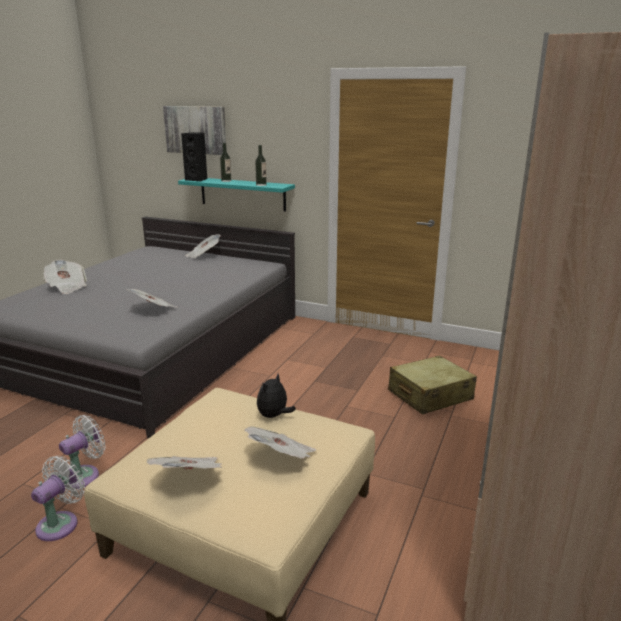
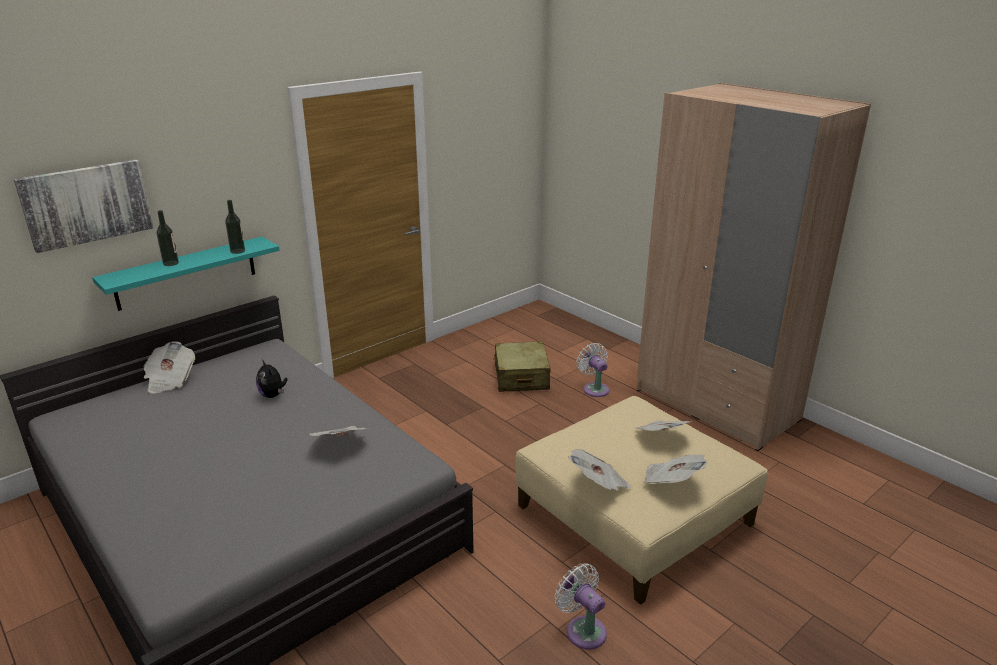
camera: 65 degrees left, 5 degrees up
newspaper [44,259,87,294] -> newspaper moved to [568,449,631,490]
white fan [59,415,106,489] -> white fan moved to [576,343,609,397]
black speaker [181,132,207,182] -> none
plush toy [257,374,296,418] -> plush toy moved to [256,361,288,398]

